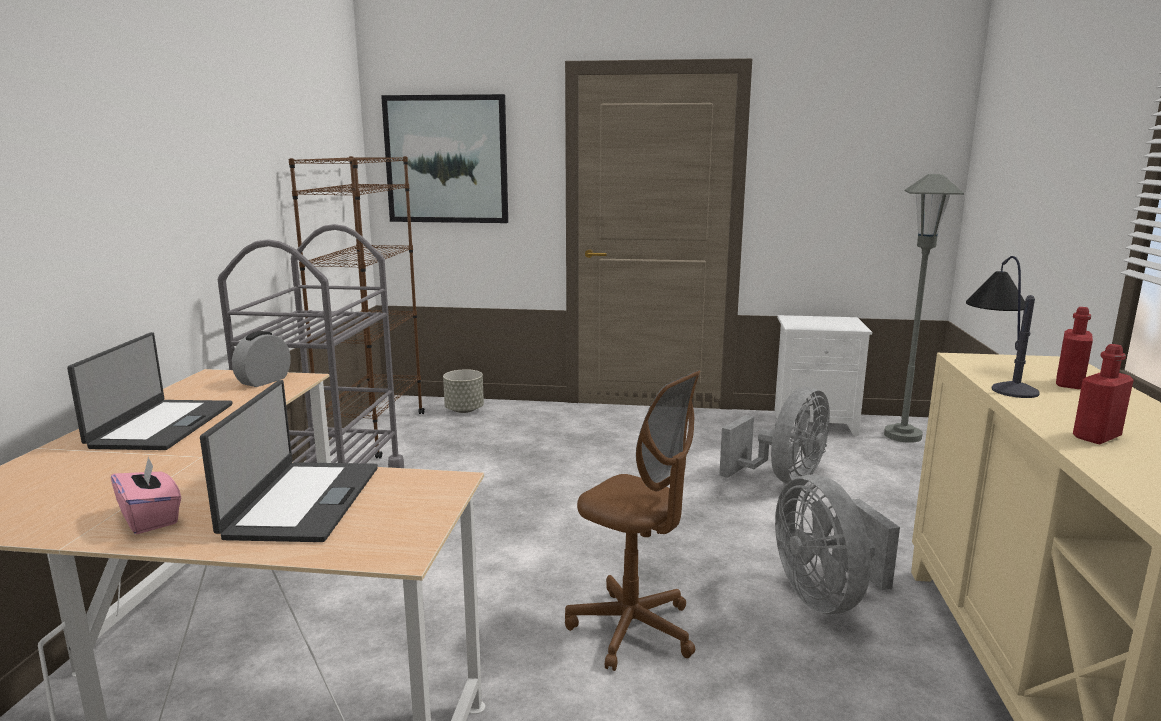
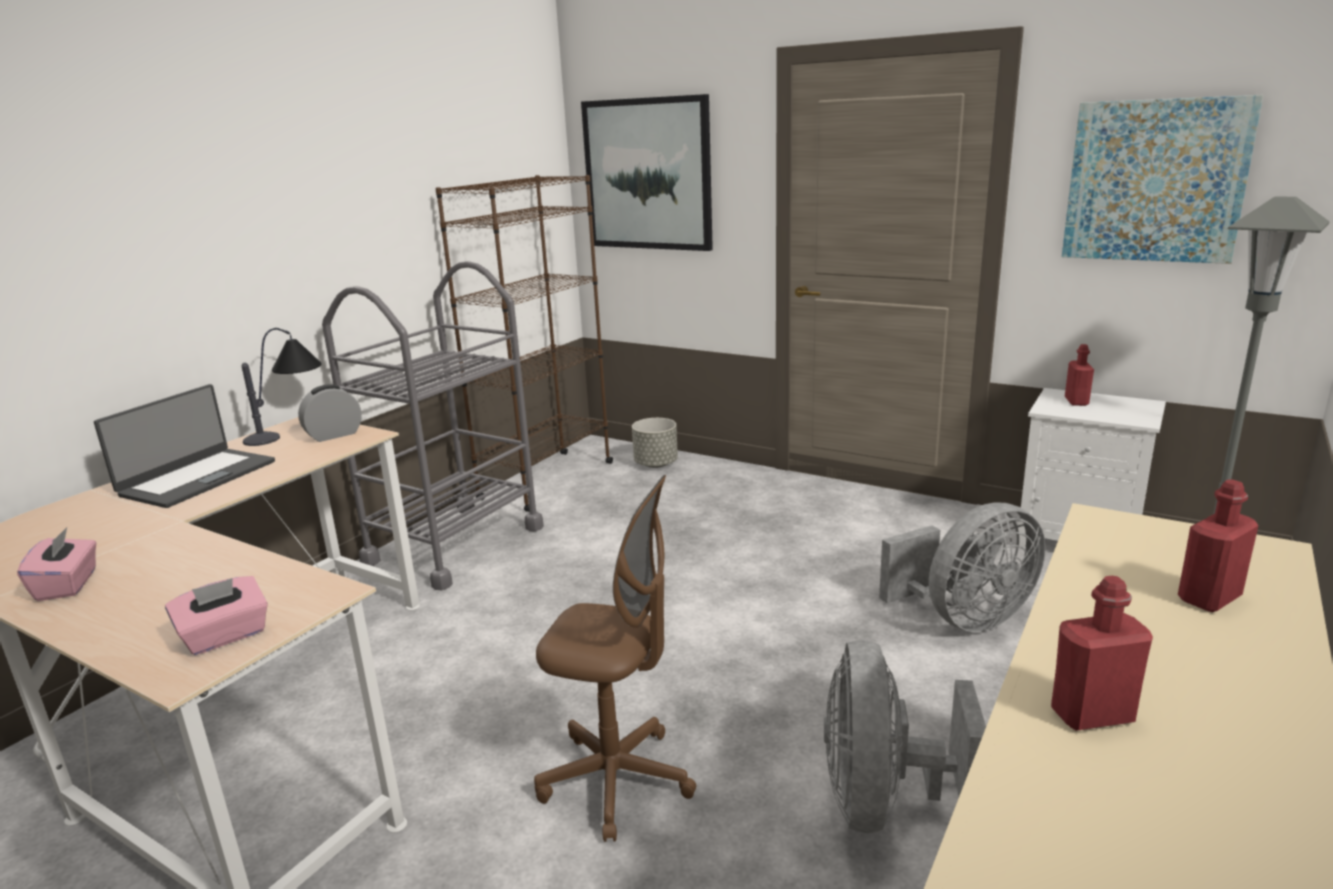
camera: 25 degrees right, 5 degrees up
laptop [200,380,378,542] -> none
brown office chair [565,370,700,671] -> brown office chair turned 45 degrees counterclockwise [534,475,696,842]
table lamp [966,256,1040,398] -> table lamp moved to [242,328,321,446]
none -> pink tissue box [165,576,268,655]
none -> picture [1062,95,1263,264]
none -> red bottle [1065,344,1094,406]

